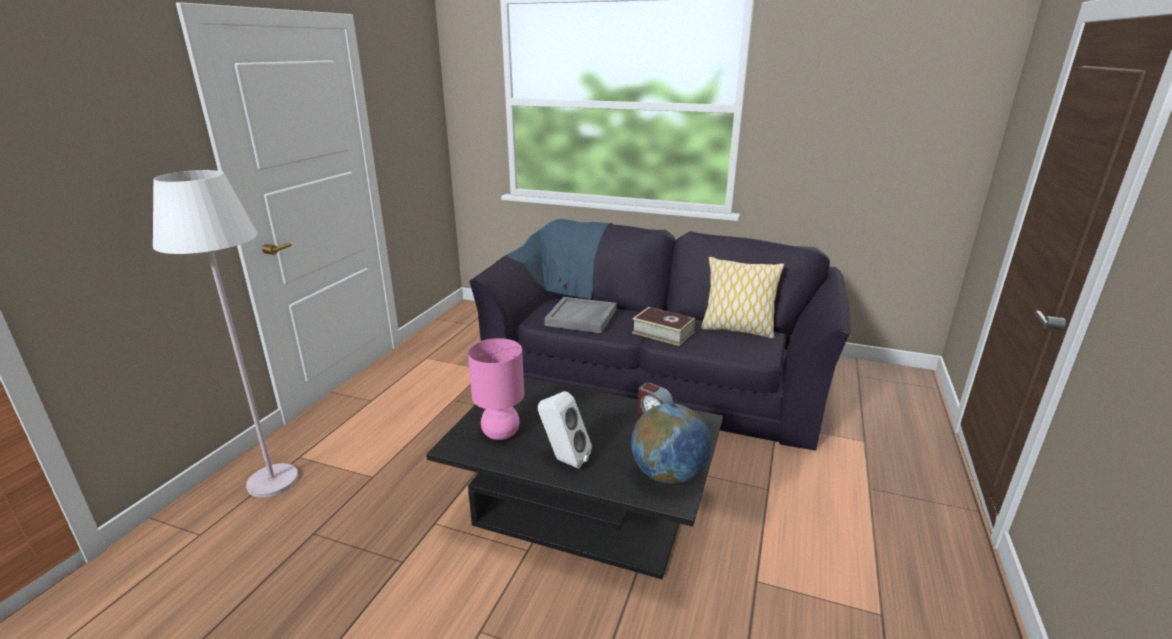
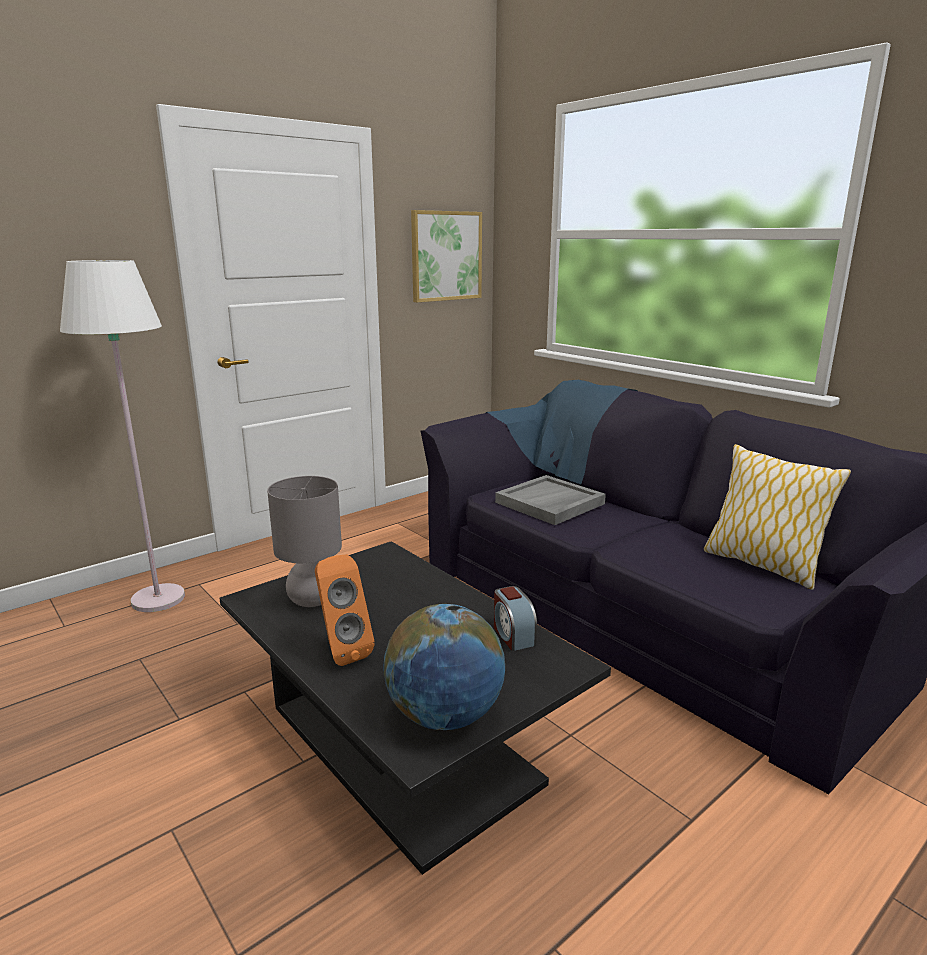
camera: 30 degrees right, 5 degrees down
pink table lamp [468,338,524,440] -> grey table lamp [267,476,342,607]
white speaker [538,391,592,469] -> orange speaker [315,554,375,666]
book [632,307,695,346] -> none
none -> picture [411,210,482,302]

